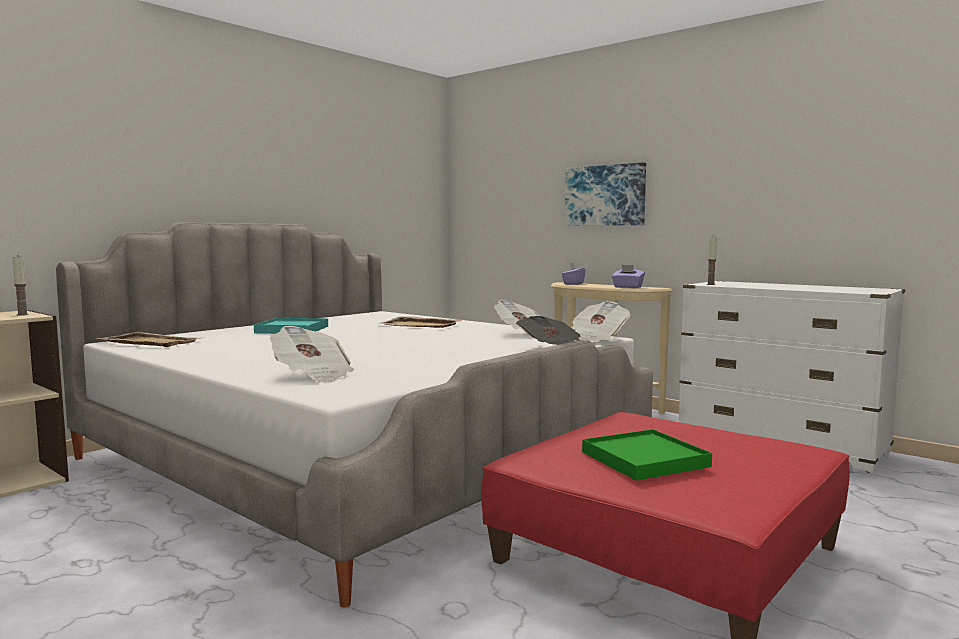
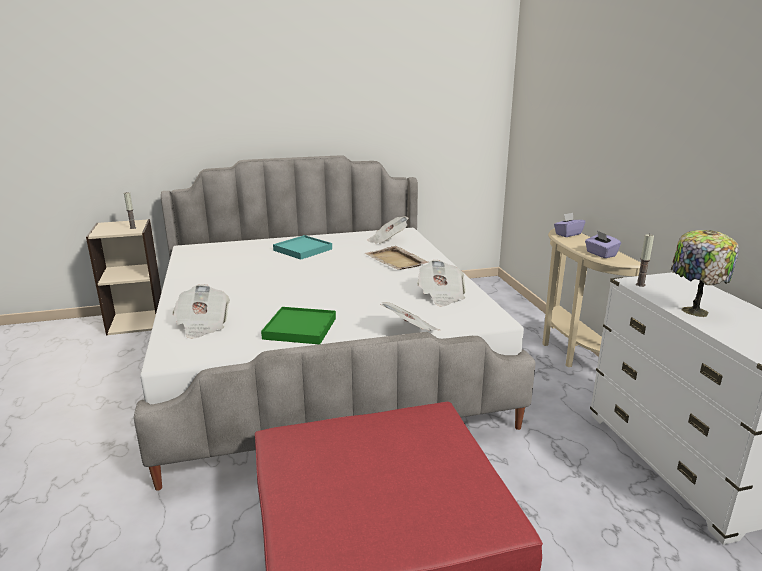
camera: 35 degrees right, 15 degrees up
beige tray [95,332,201,347] -> none
picture [565,162,646,226] -> none
newspaper [571,301,630,341] -> newspaper moved to [368,216,409,244]
green tray [582,429,712,481] -> green tray moved to [261,307,336,344]
none -> table lamp [671,230,739,317]

